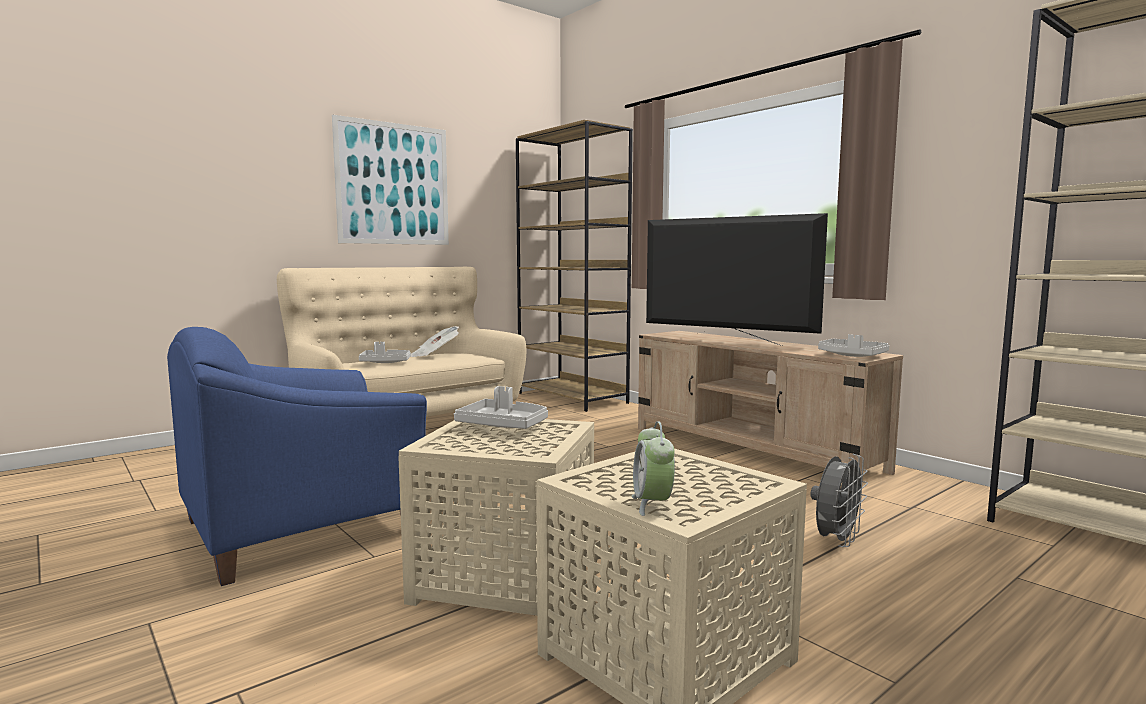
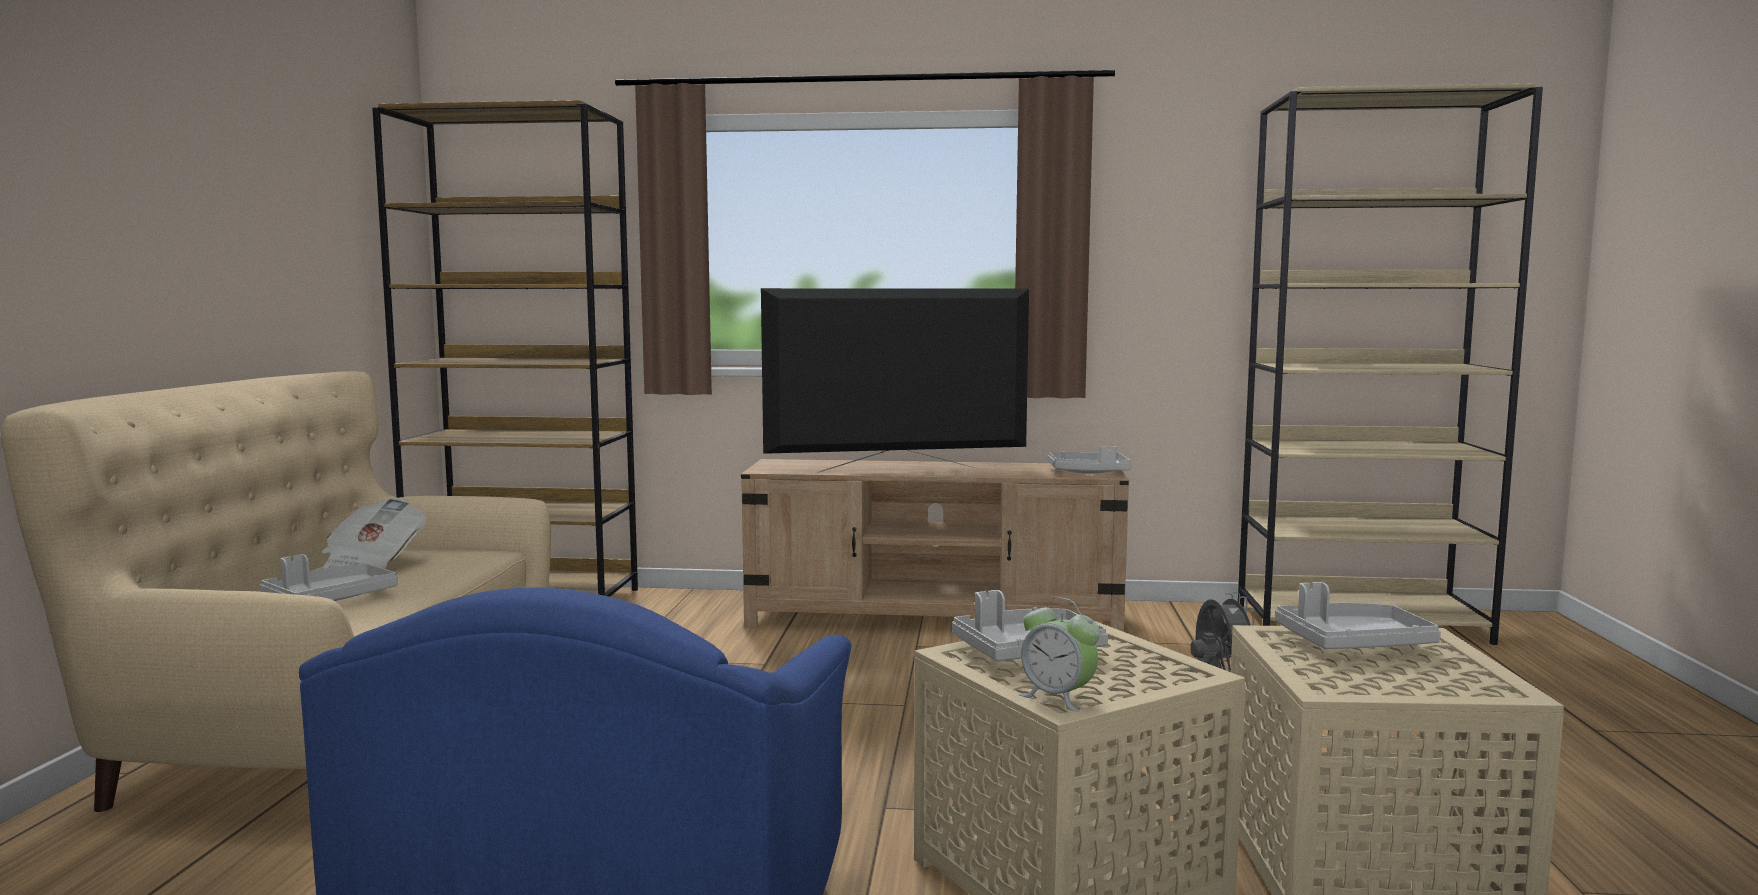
camera: 45 degrees left, 0 degrees up
picture [332,115,449,245] -> none
alarm clock [632,421,675,516] -> alarm clock moved to [1019,597,1100,712]
none -> grey tray [1275,582,1441,649]

